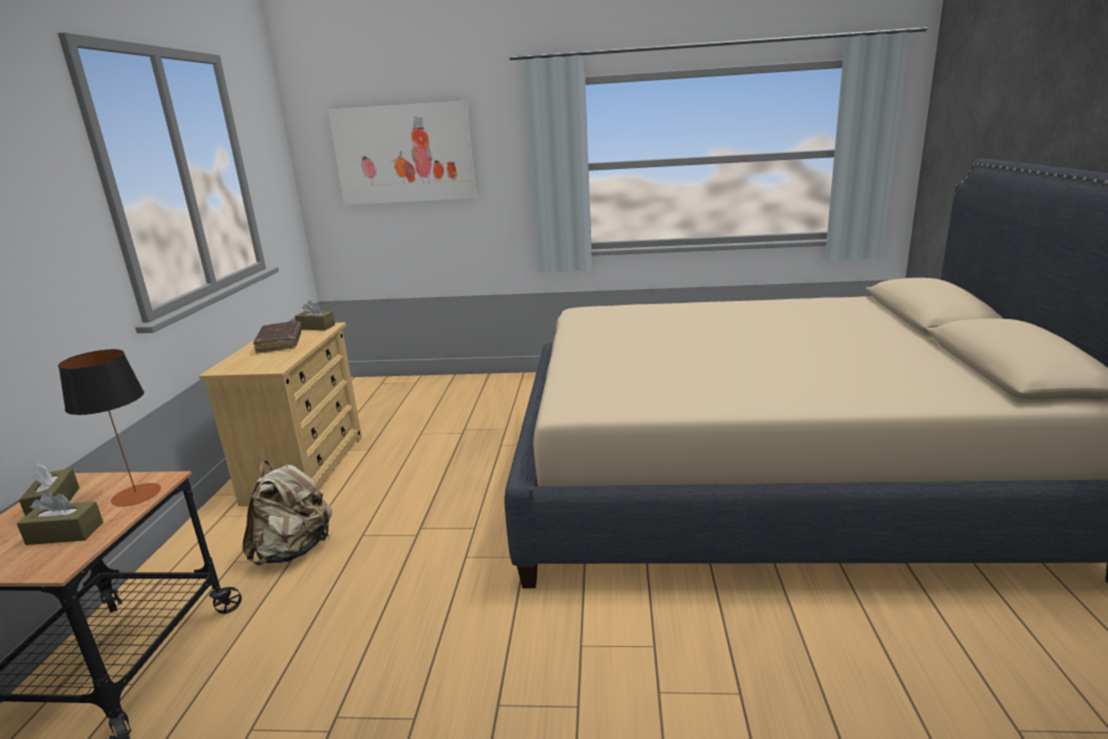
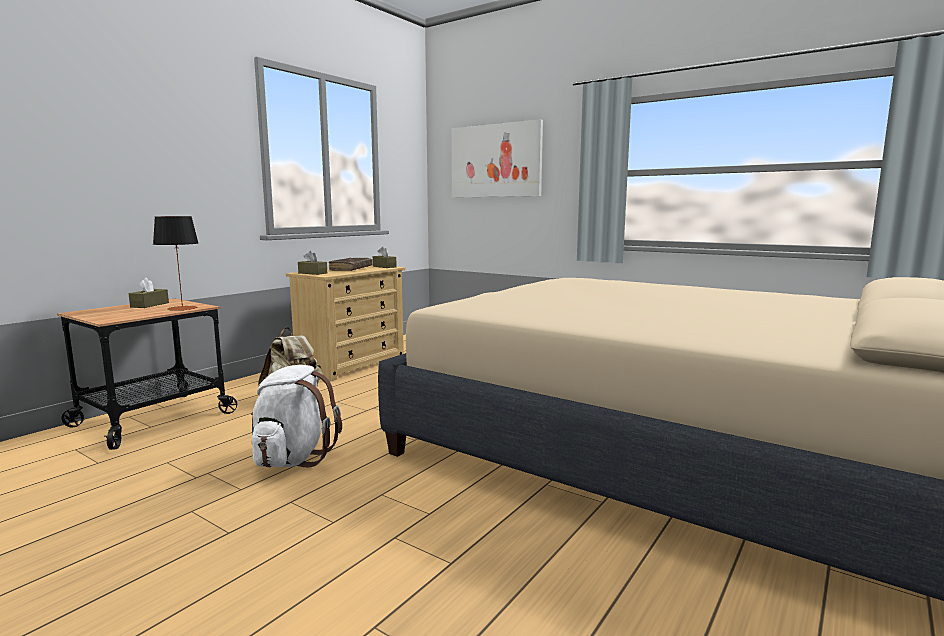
camera: 30 degrees right, 10 degrees down
brown tissue box [17,491,104,545] -> brown tissue box moved to [298,251,327,275]
none -> white backpack [251,365,342,468]

